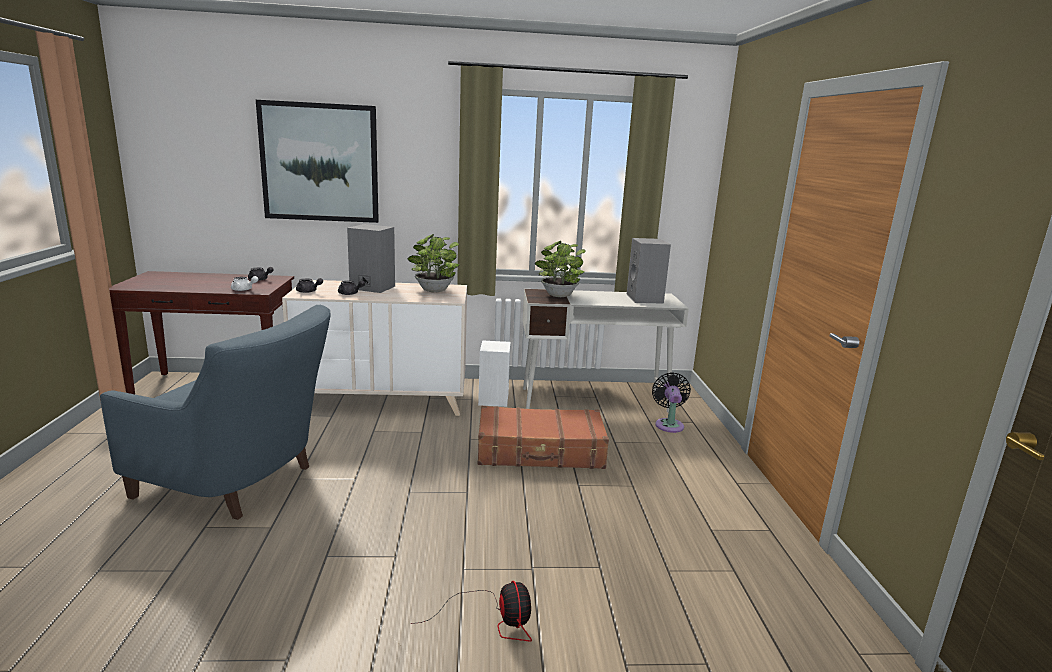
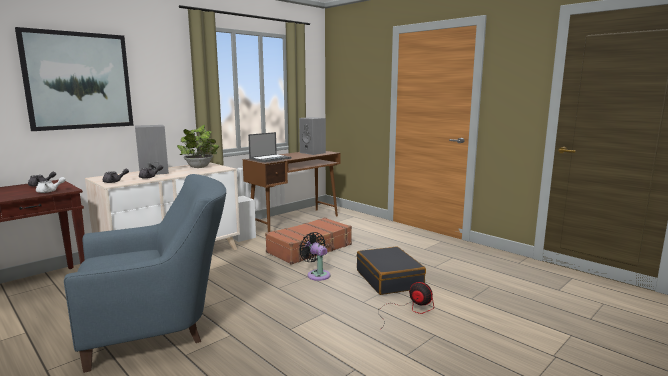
camera: 40 degrees left, 5 degrees down
white desk [523,289,689,413] -> brown desk [243,151,341,232]
potted plant [535,241,586,297] -> laptop [248,132,292,162]
black fan [652,372,691,433] -> black fan moved to [299,232,331,281]
none -> black suitcase [357,246,426,295]

